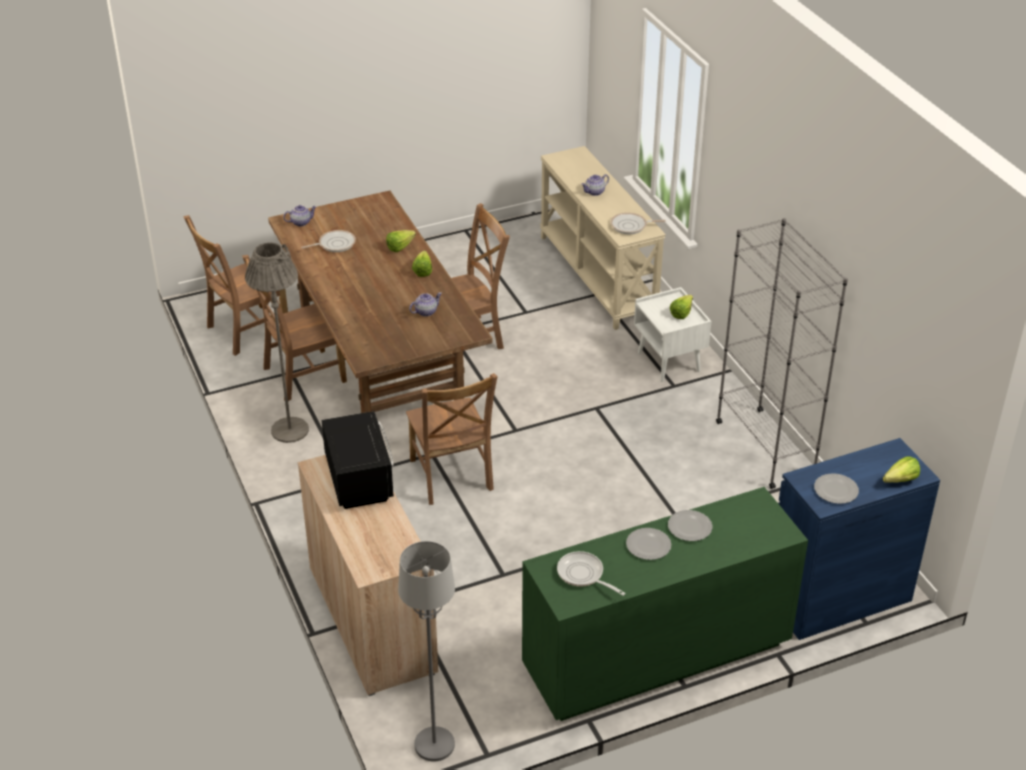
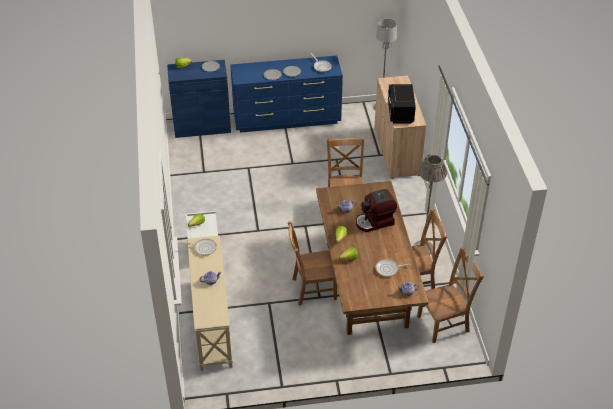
camera: 165 degrees left, 5 degrees up
green dresser [522,487,808,721] -> blue dresser [230,55,343,133]
grey bookcase [716,218,848,489] -> none
none -> coffee machine [356,189,397,232]

